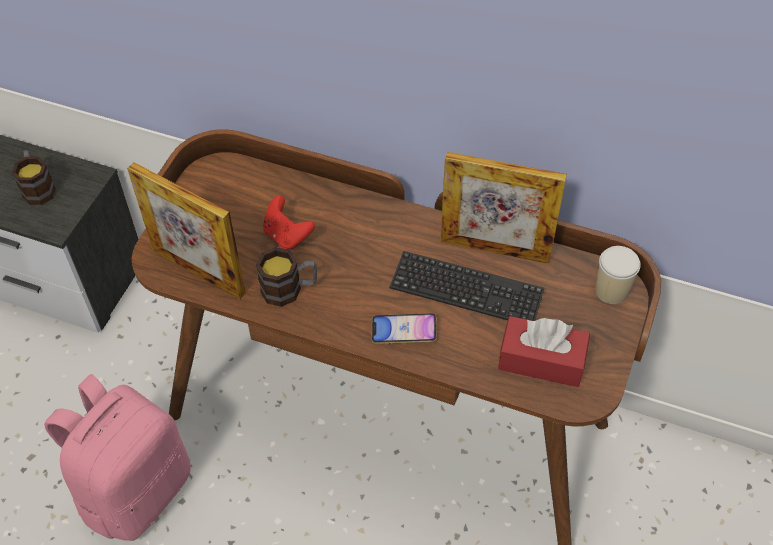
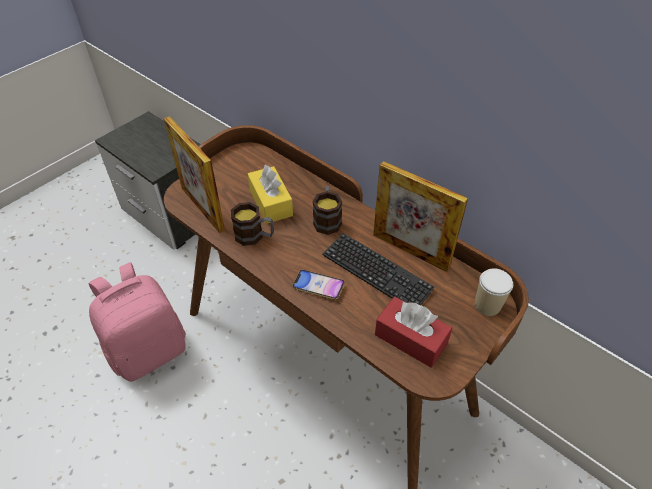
camera: 20 degrees right, 5 degrees down
mug [12,150,56,205] -> mug moved to [313,186,342,235]
red game controller [263,195,315,250] -> yellow tissue box [248,165,293,224]

